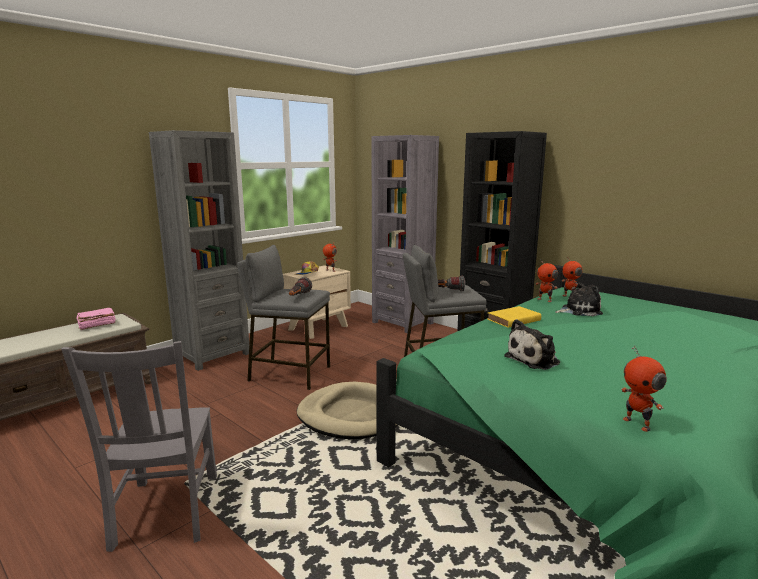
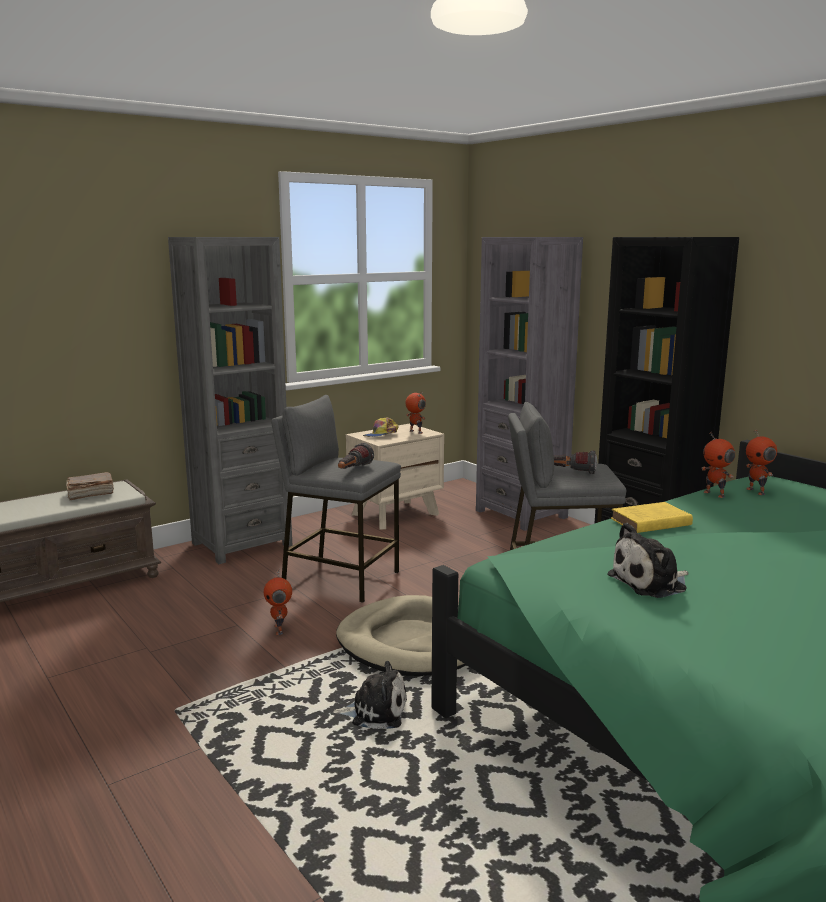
camera: 10 degrees right, 0 degrees up
grey chair [61,341,217,552] -> none
pink book [77,308,116,330] -> brown book [66,472,114,500]
plush toy [555,283,603,316] -> plush toy moved to [331,661,407,729]
toy robot [621,346,667,432] -> toy robot moved to [264,569,292,635]

